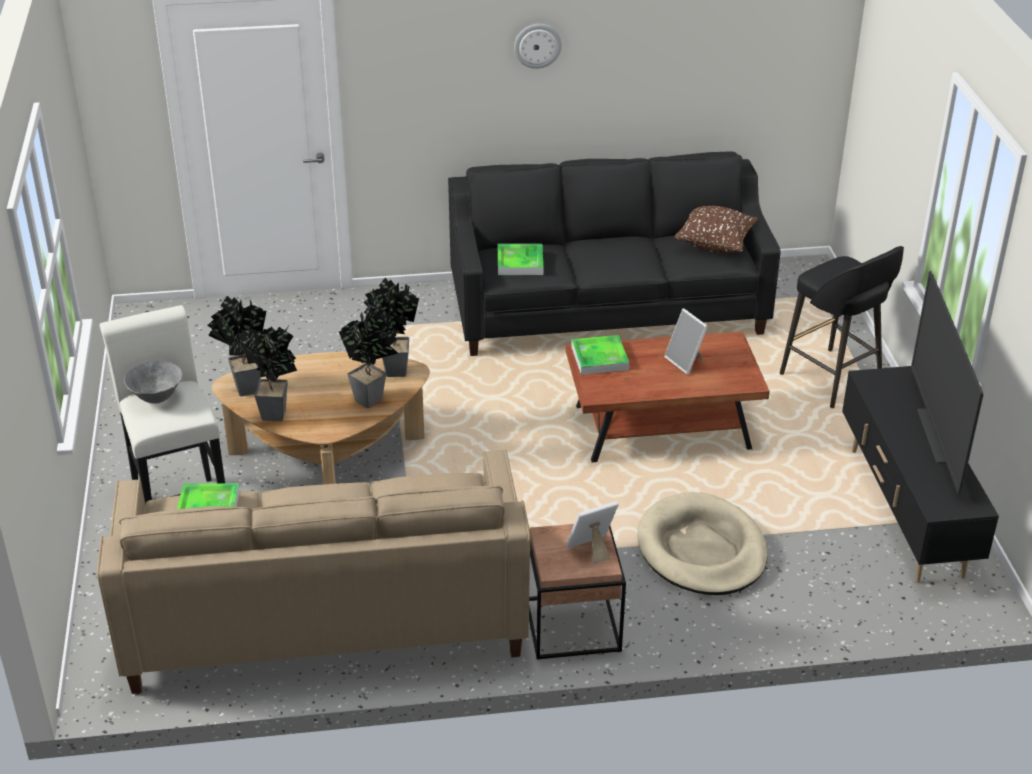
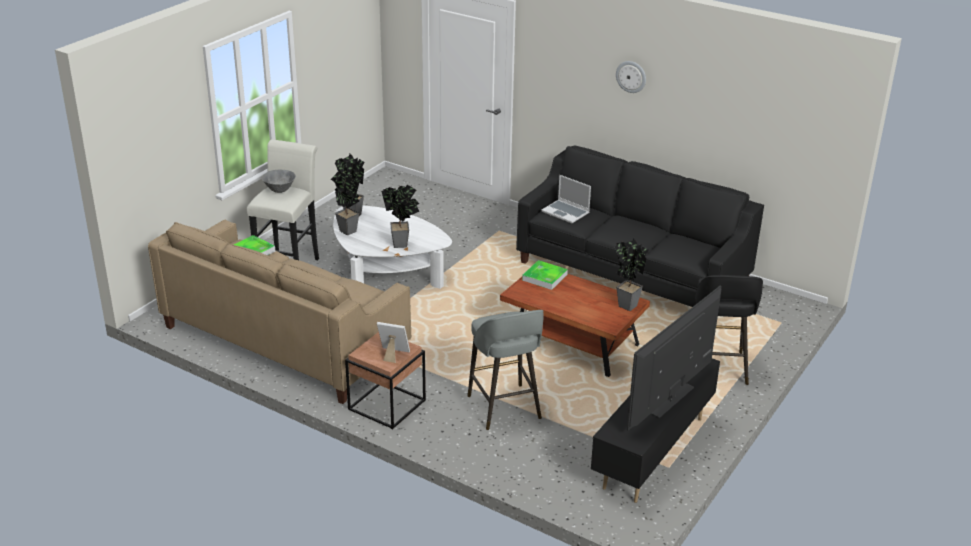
camera: 40 degrees right, 5 degrees down
brown coffee table [212,352,430,484] -> white coffee table [333,206,452,289]
potted plant [364,277,419,377] -> potted plant moved to [615,238,649,311]
tray [498,244,543,275] -> laptop [541,175,591,224]
beige dog bed [637,492,768,595] -> grey stool [468,310,544,430]
picture frame [664,309,708,375] -> none
brown pillow [674,206,758,253] -> none

